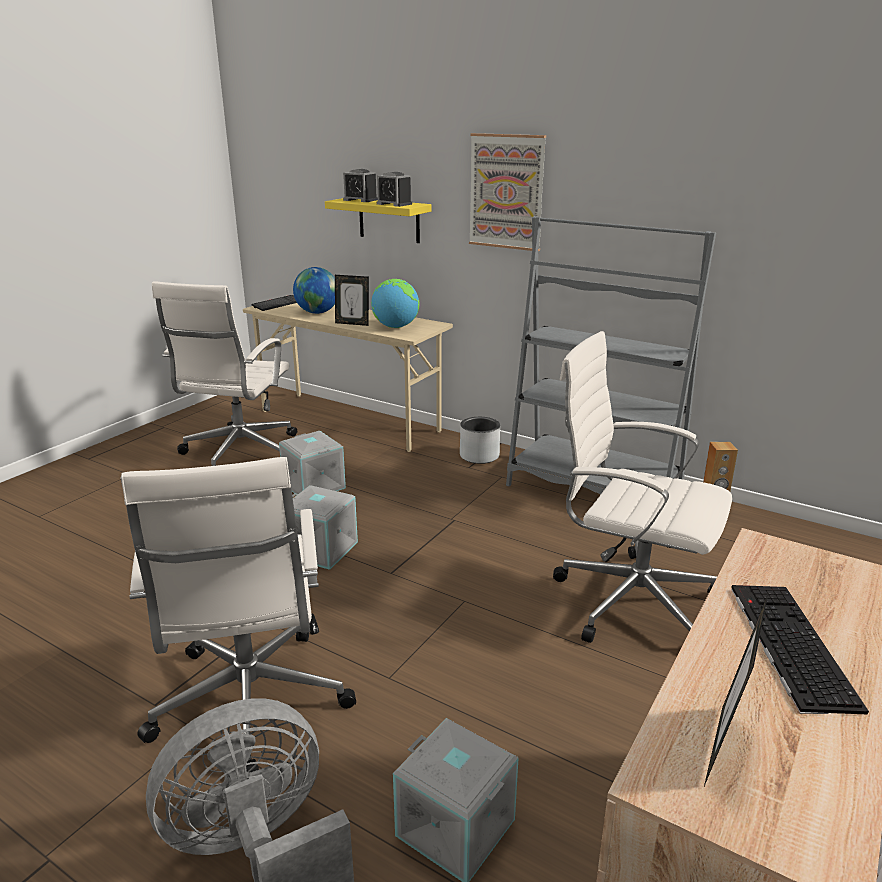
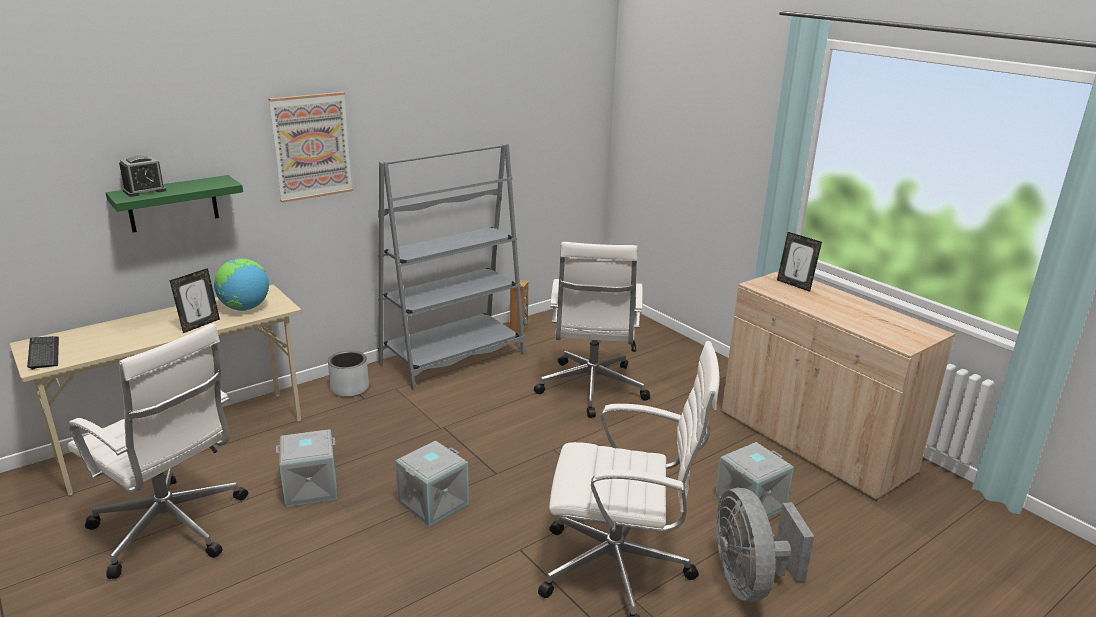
camera: 70 degrees left, 0 degrees up
globe [293,267,335,314] -> none
yellow shelf [325,198,432,243] -> green shelf [106,175,243,232]
alarm clock [377,172,412,207] -> none
white office chair [553,331,732,643] -> white office chair turned 45 degrees counterclockwise [534,242,650,418]
picture frame [704,594,768,786] -> picture frame moved to [777,232,822,292]
keyboard [731,585,869,715] -> none

